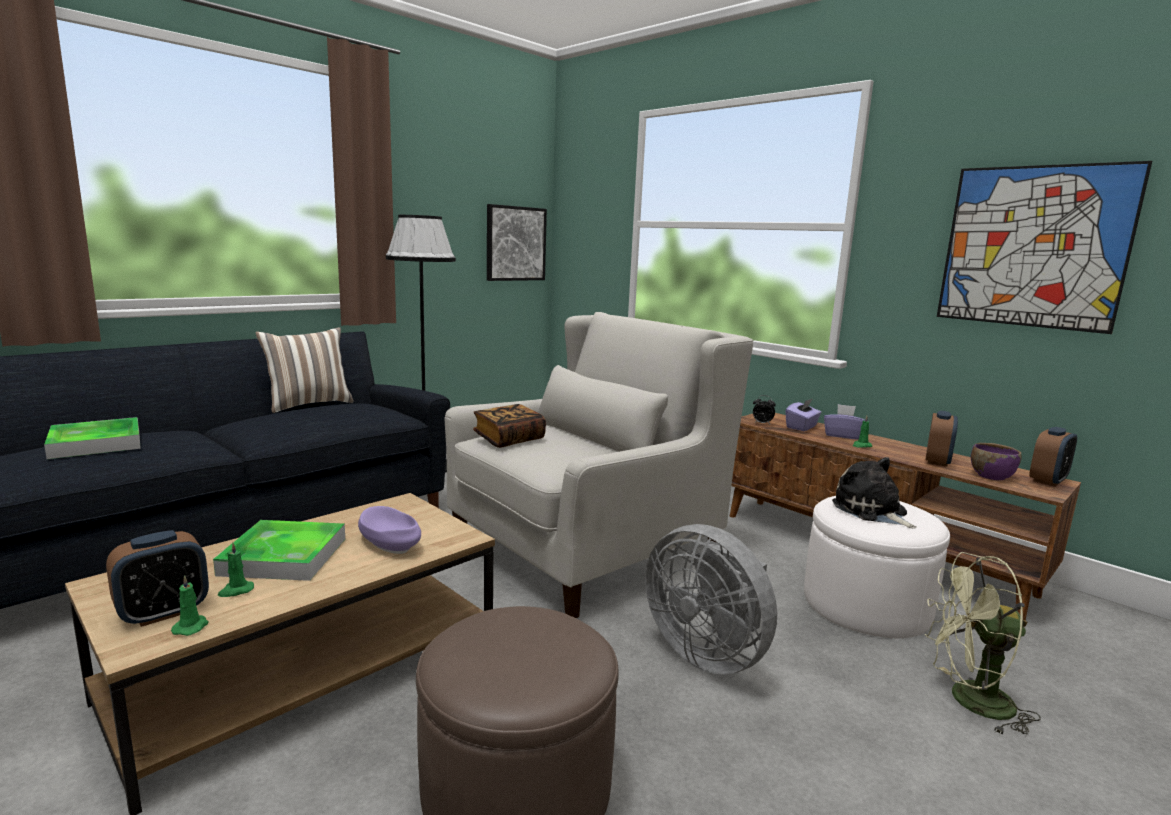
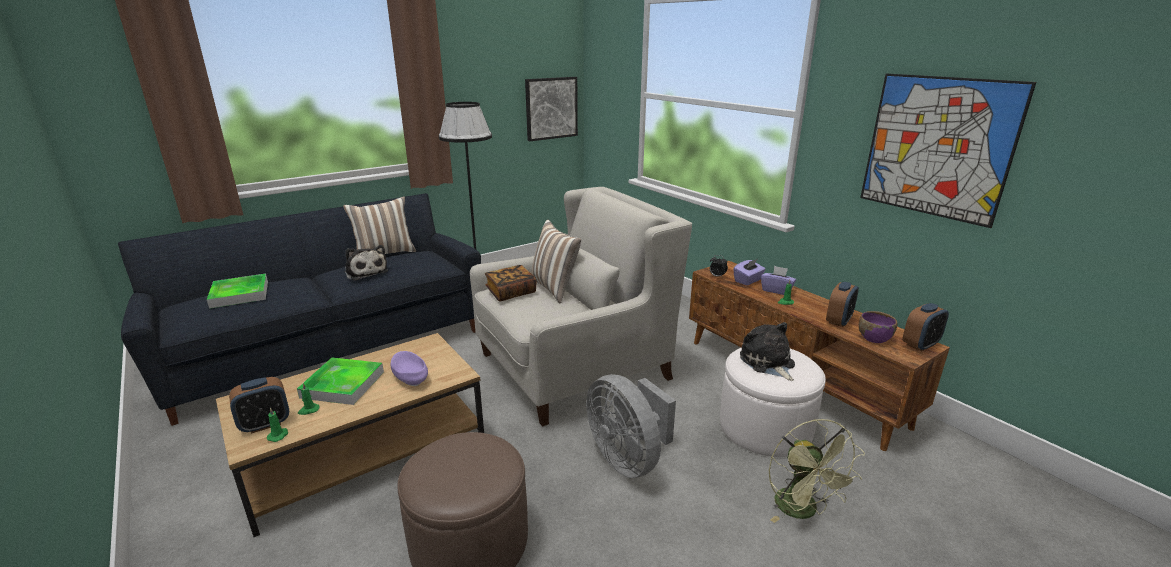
camera: 10 degrees right, 10 degrees up
green fan [925,552,1041,736] -> green fan turned 120 degrees counterclockwise [769,419,865,523]
none -> plush toy [345,245,388,281]
none -> pillow [531,220,581,304]

